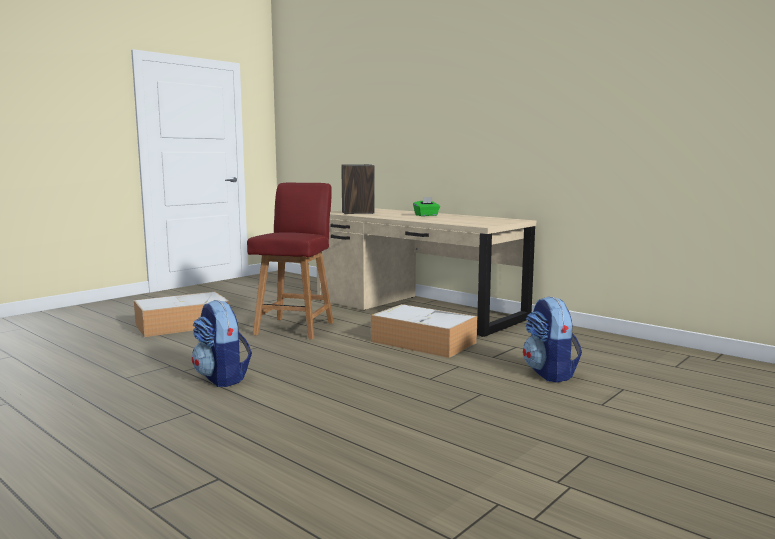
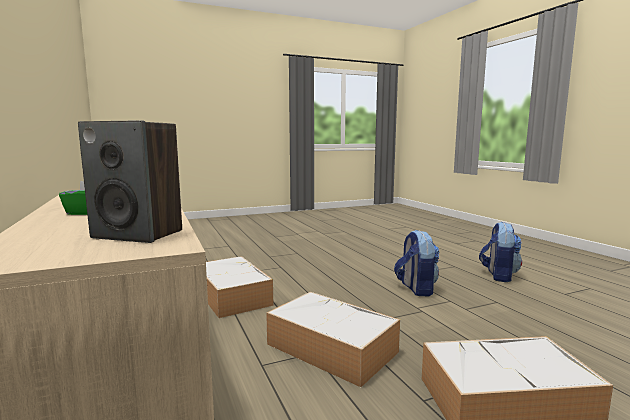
camera: 155 degrees left, 0 degrees up
red chair [247,183,334,339] -> storage box [266,292,400,387]
backpack [523,296,582,382] -> backpack moved to [479,222,522,282]

